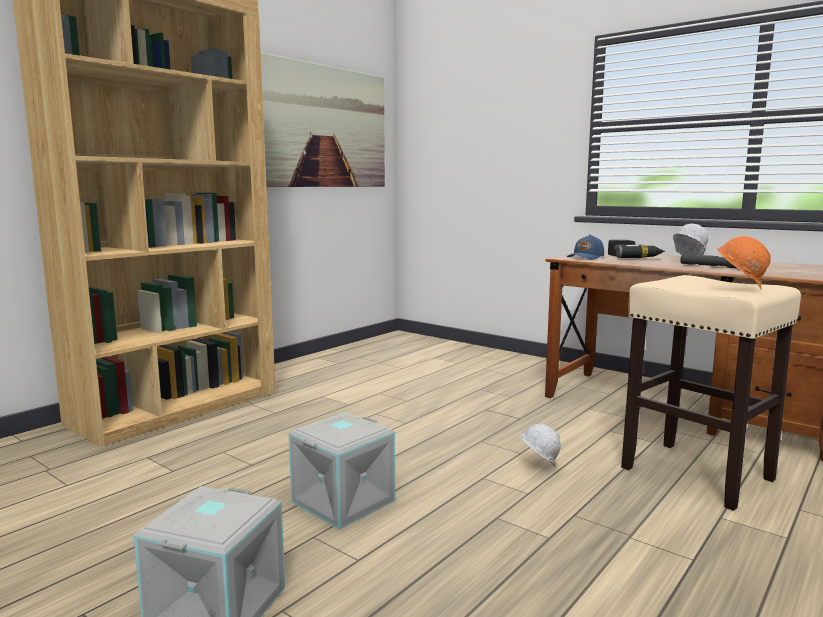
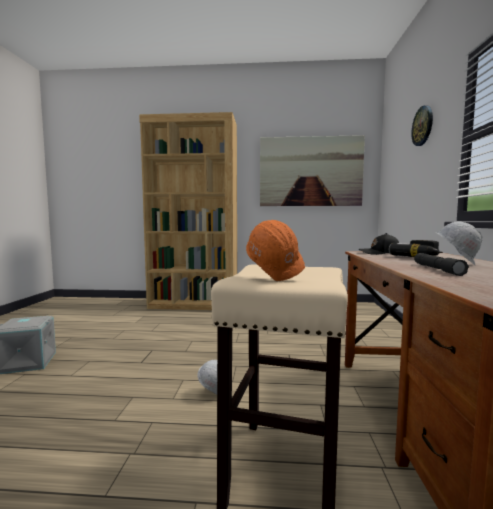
camera: 55 degrees right, 5 degrees down
grey storage box [289,412,395,530] -> none
blue cap [567,234,604,259] -> black cap [359,233,399,255]
none -> wall clock [411,106,433,146]

